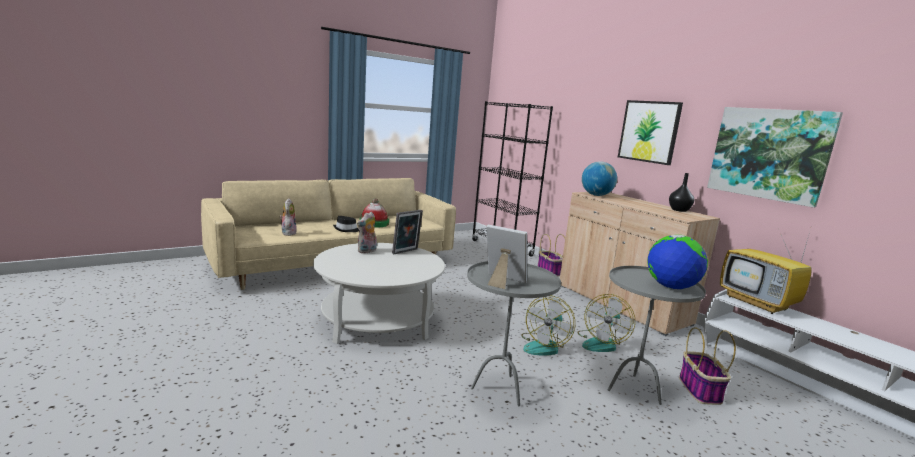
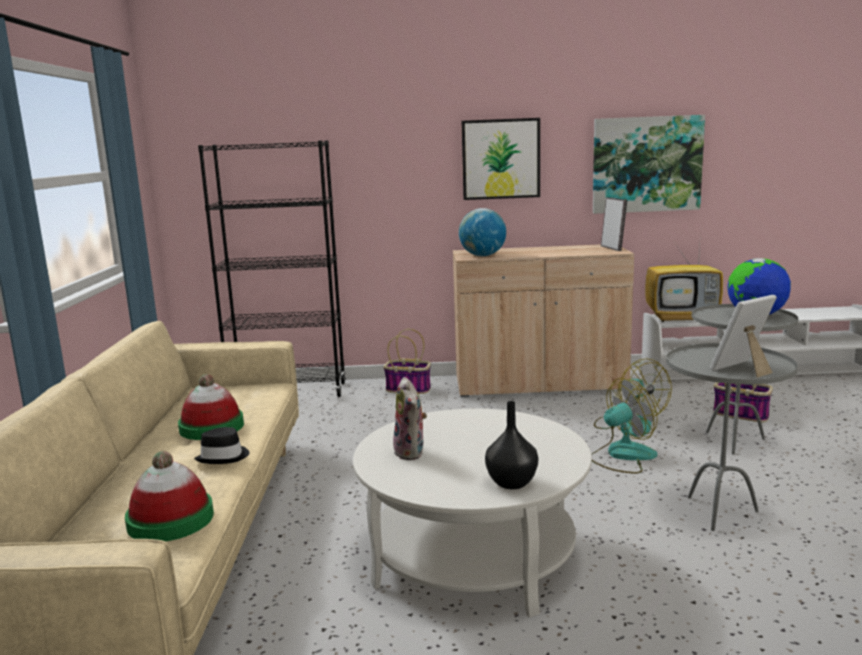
camera: 55 degrees left, 0 degrees up
plush toy [279,198,297,236] -> hat [125,451,214,541]
picture frame [392,210,423,254] -> picture frame moved to [601,197,627,251]
fan [521,296,575,356] -> fan turned 90 degrees counterclockwise [591,378,658,474]
black vase [669,173,694,212] -> black vase moved to [485,401,538,489]

